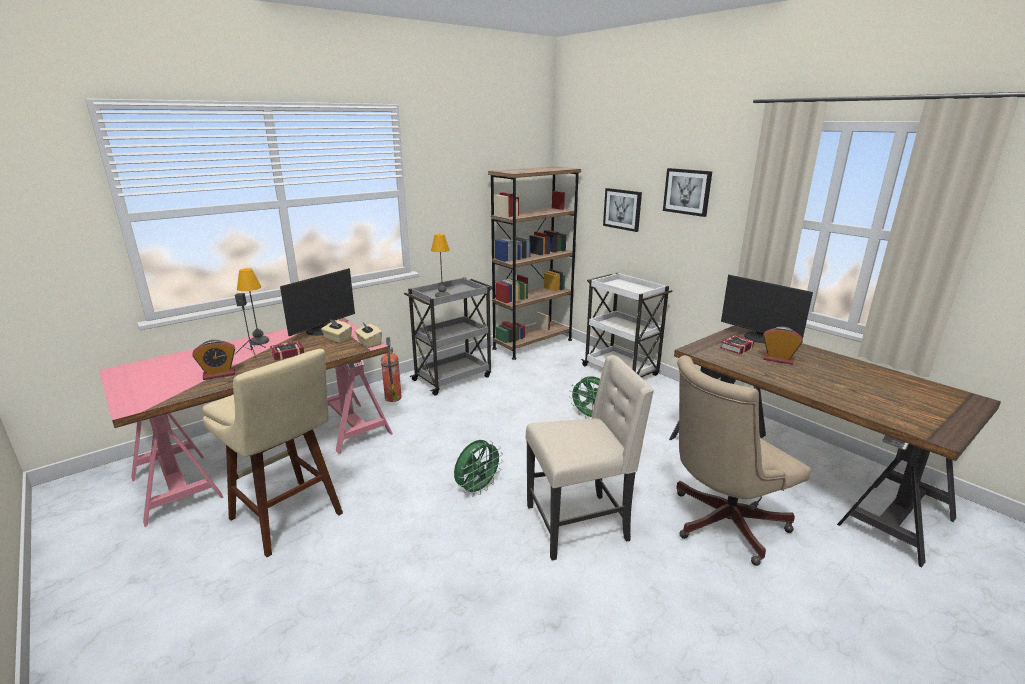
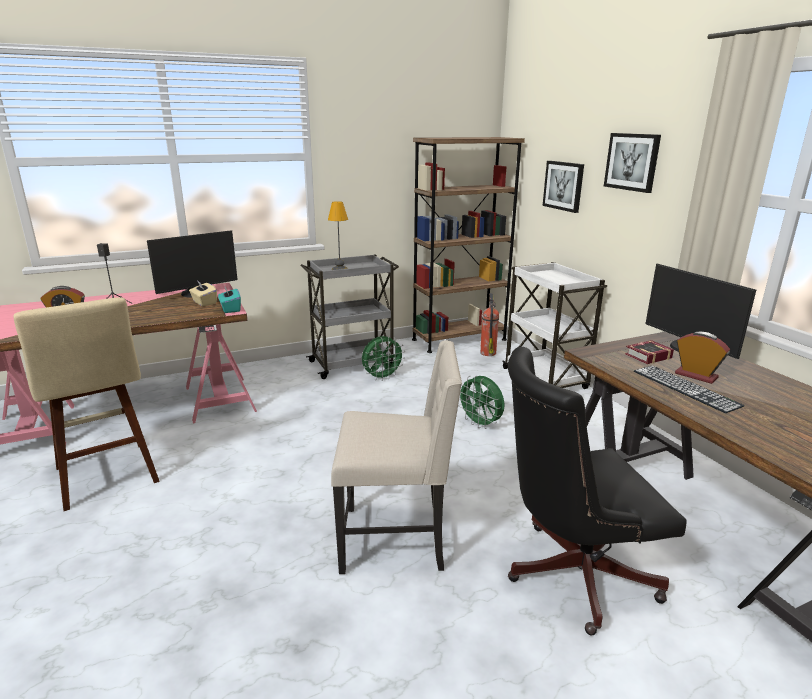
camera: 15 degrees right, 0 degrees up
table lamp [237,268,269,345] -> none
book [270,341,304,360] -> none
beige tissue box [355,323,382,348] -> turquoise tissue box [218,287,241,313]
fire extinguisher [381,337,402,402] -> fire extinguisher moved to [480,293,499,356]
green fan [454,440,503,497] -> green fan moved to [362,336,405,381]
beige office chair [676,355,811,566] -> black office chair [508,347,687,635]
none -> keyboard [634,366,745,413]

